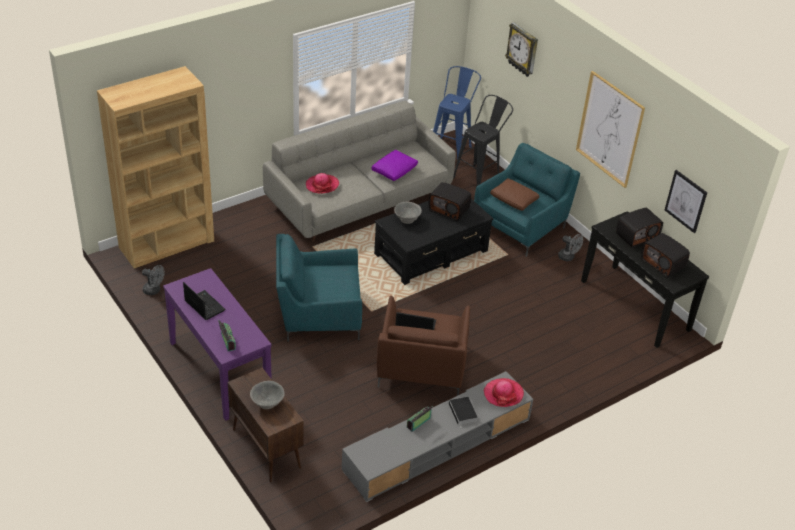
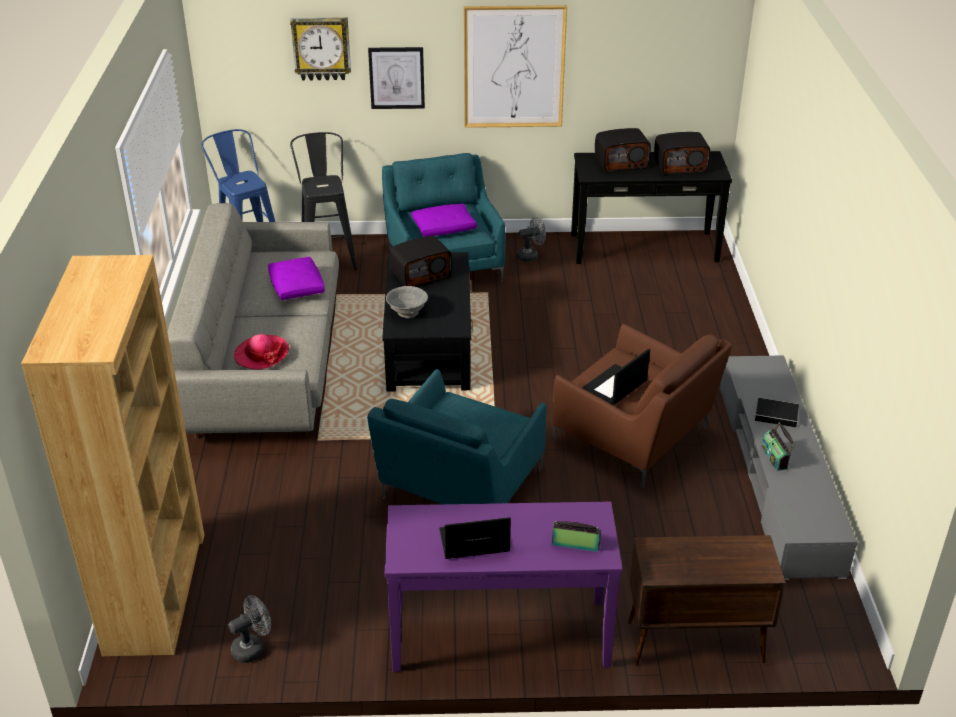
camera: 55 degrees left, 5 degrees down
grey bowl [250,381,285,409] -> none
hat [484,378,524,407] -> none
brown pillow [490,178,539,211] -> purple pillow [411,204,477,237]
radio [616,208,663,248] -> radio turned 75 degrees clockwise [595,128,651,173]
picture [665,170,707,233] -> picture moved to [368,47,425,109]

